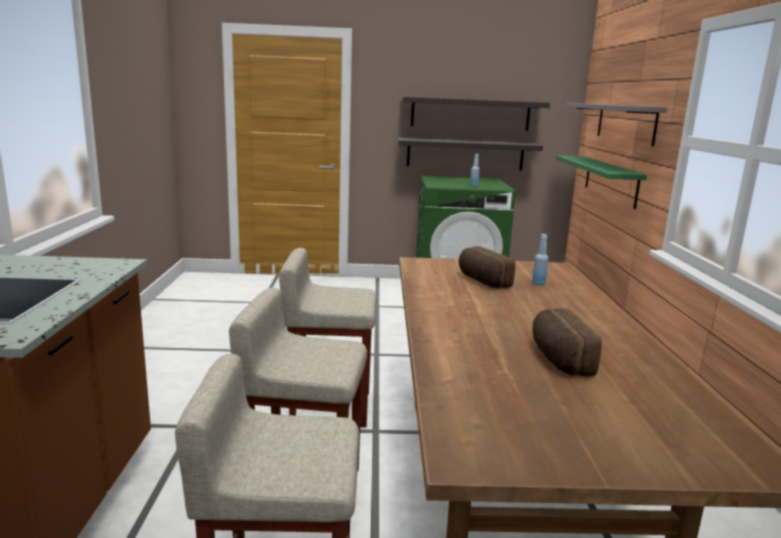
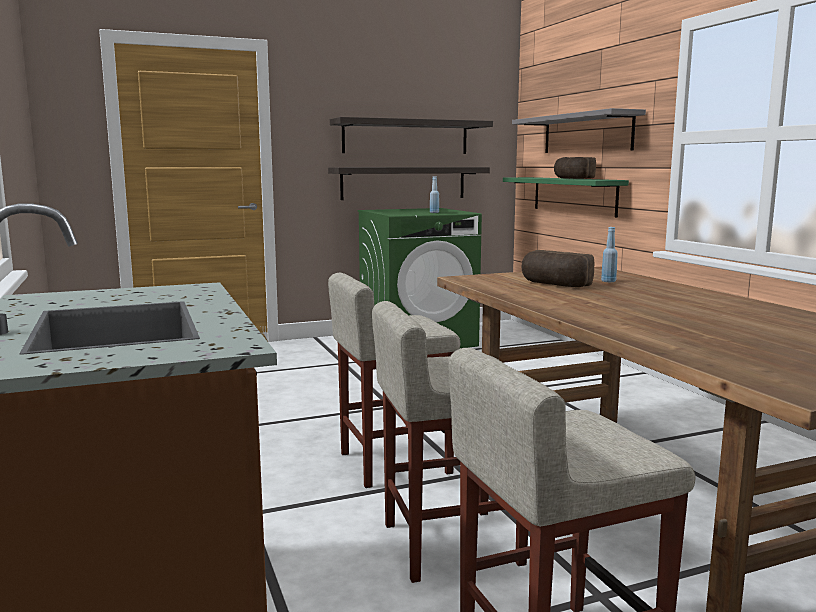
camera: 20 degrees left, 5 degrees down
bread [532,308,602,376] -> bread moved to [554,157,596,179]

